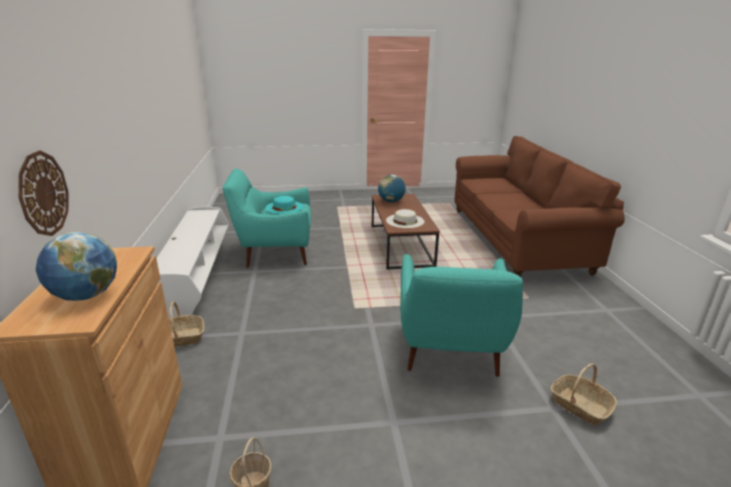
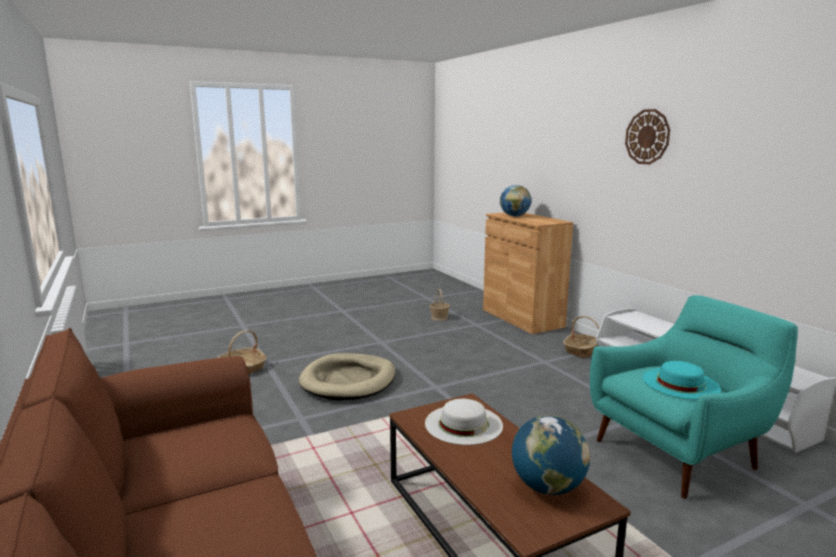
camera: 160 degrees right, 10 degrees down
wall clock [18,150,68,236] -> wall clock moved to [625,109,670,164]
turquoise armchair [400,254,523,377] -> beige dog bed [299,353,395,401]

